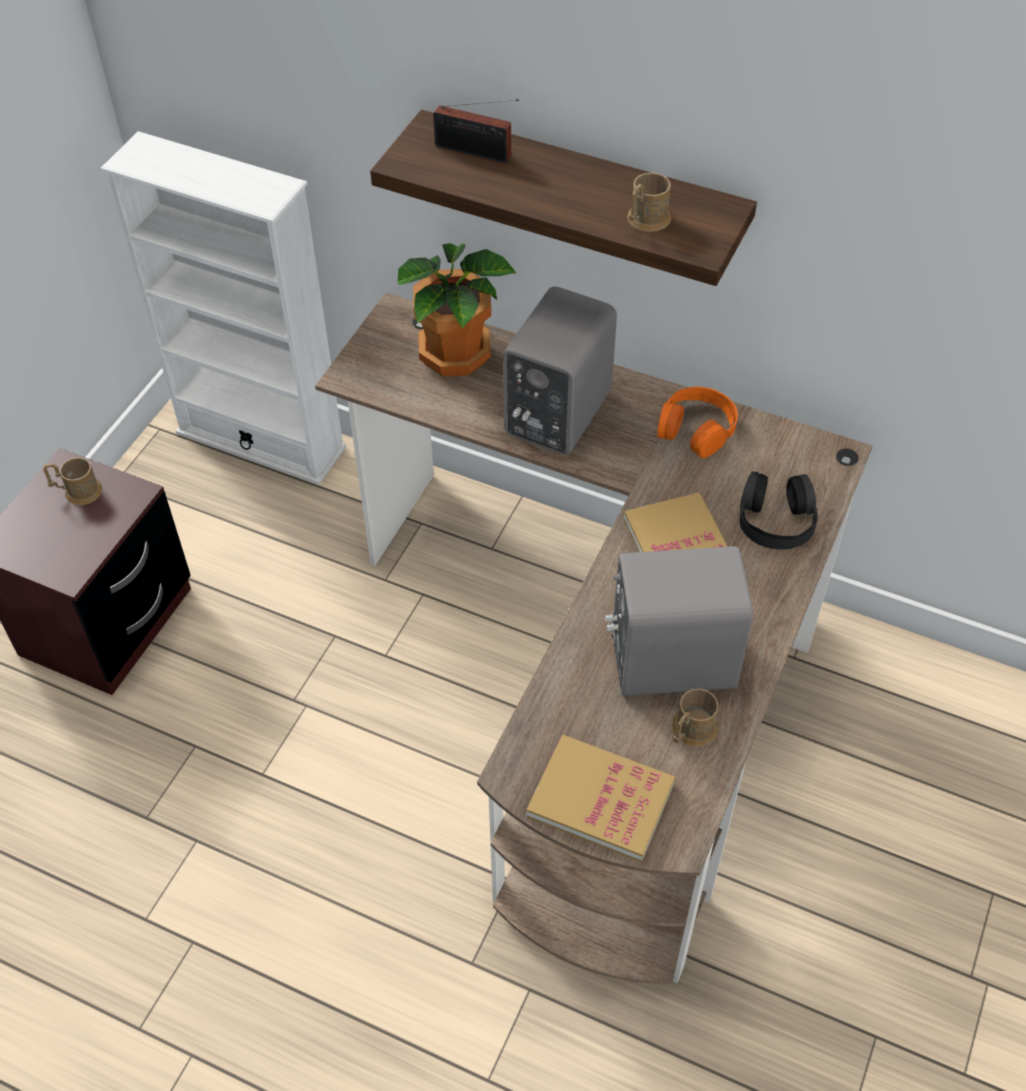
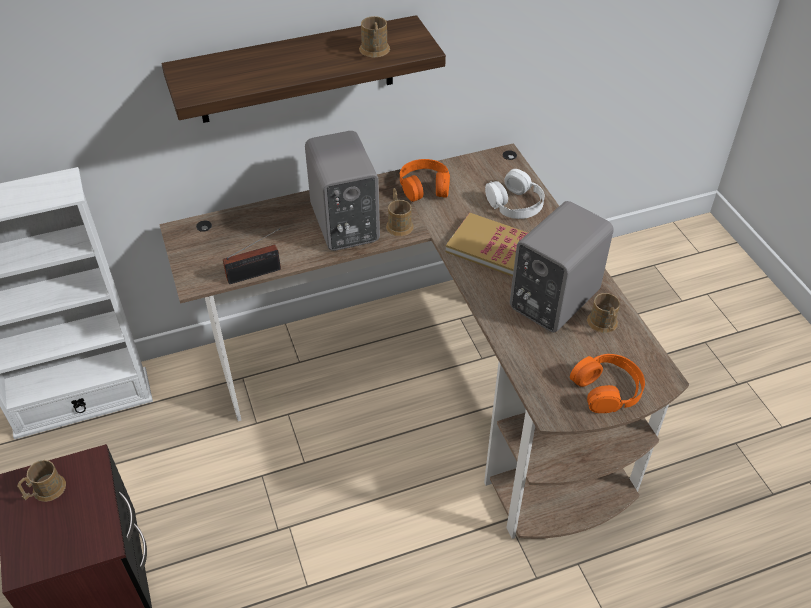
camera: 45 degrees left, 5 degrees down
potted plant [398,243,517,377] -> none
radio [433,99,519,163] -> radio moved to [223,228,281,284]
book [526,735,675,862] -> orange headphones [570,354,645,413]
black headphones [739,471,818,550] -> white headphones [485,169,545,219]
none -> brown mug [386,188,414,236]

